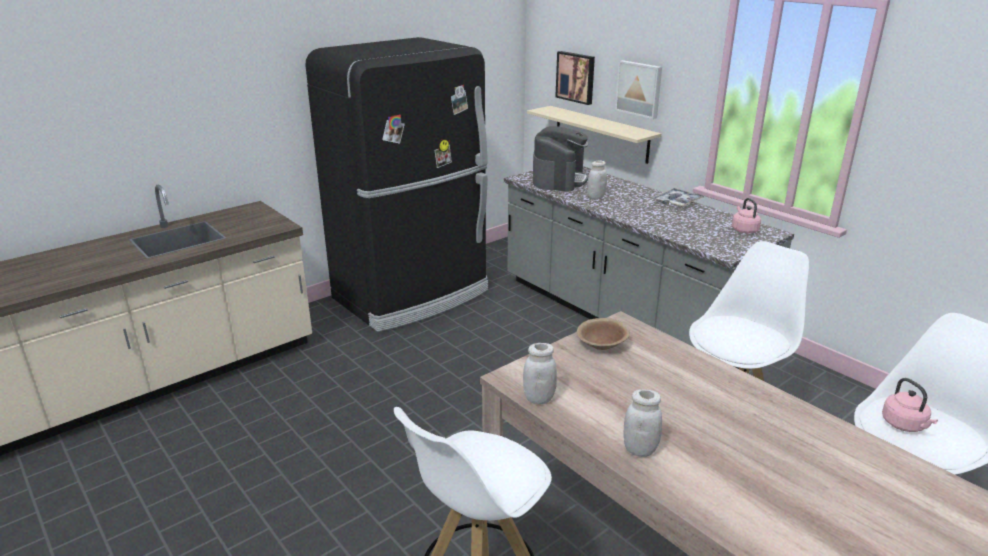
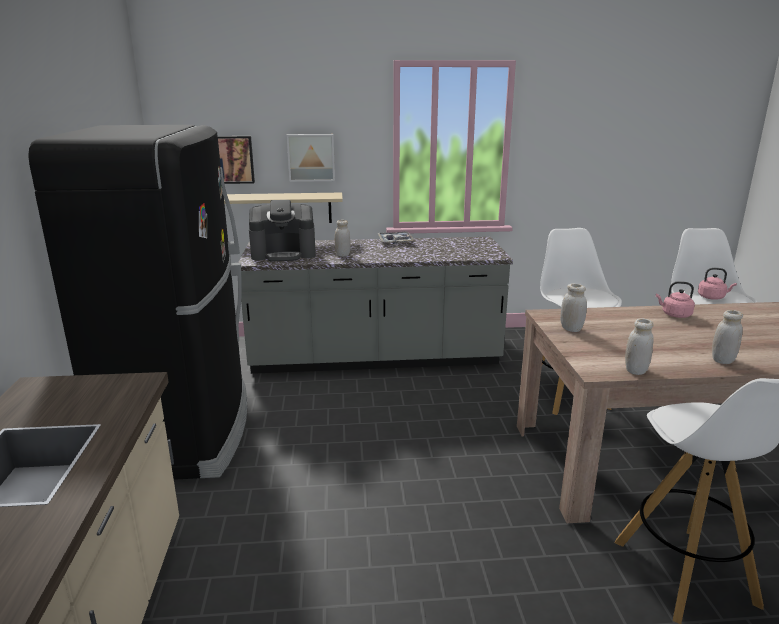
camera: 55 degrees left, 5 degrees down
coffee machine [533,126,588,192] -> coffee machine turned 120 degrees clockwise [249,200,316,261]
brown bowl [577,318,630,350] -> white jar [560,284,587,332]
pink kettle [732,198,761,234] -> pink kettle moved to [656,281,695,318]

